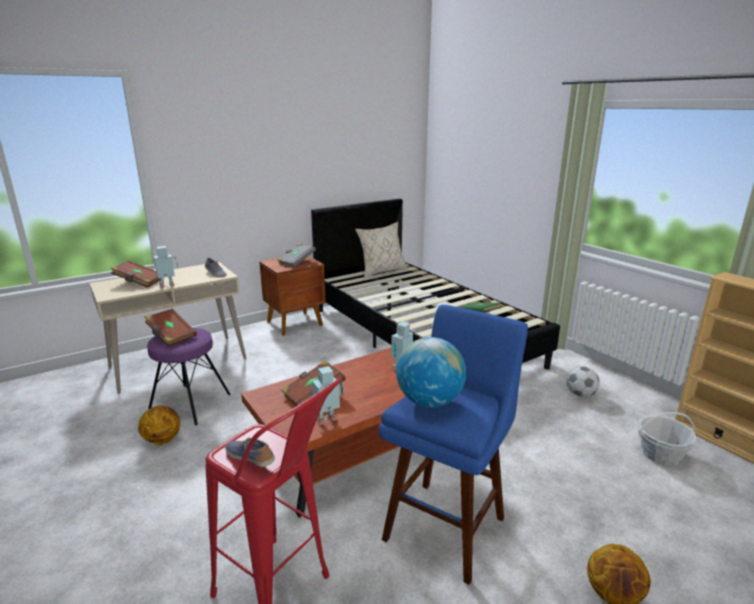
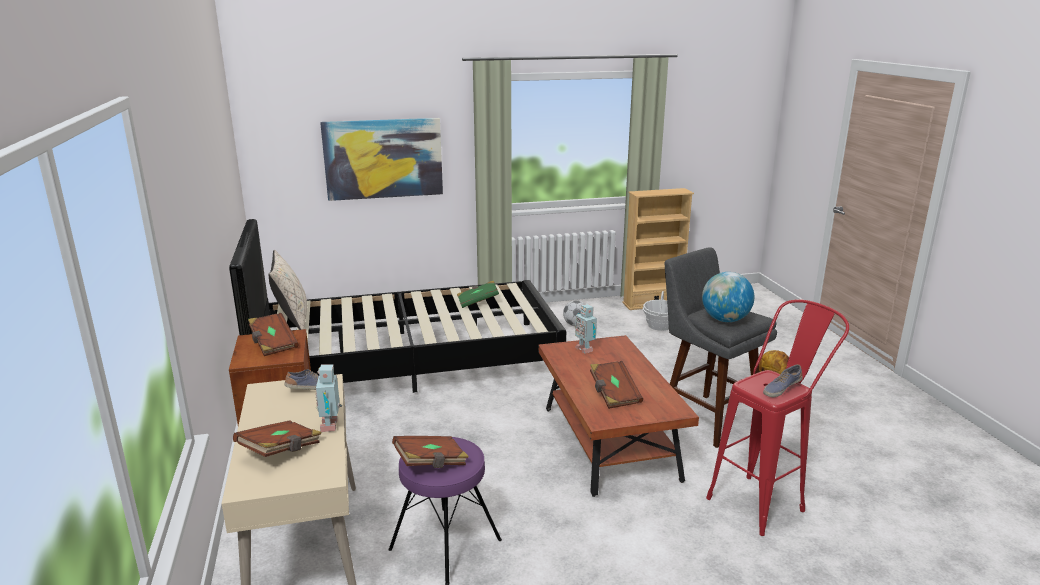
camera: 70 degrees left, 0 degrees up
basketball [138,405,180,445] -> none
grey book [277,243,316,267] -> brown book [248,313,299,356]
toy robot [310,366,343,425] -> none
blue stool [379,305,528,585] -> grey stool [665,247,777,448]
none -> picture [320,118,443,201]

